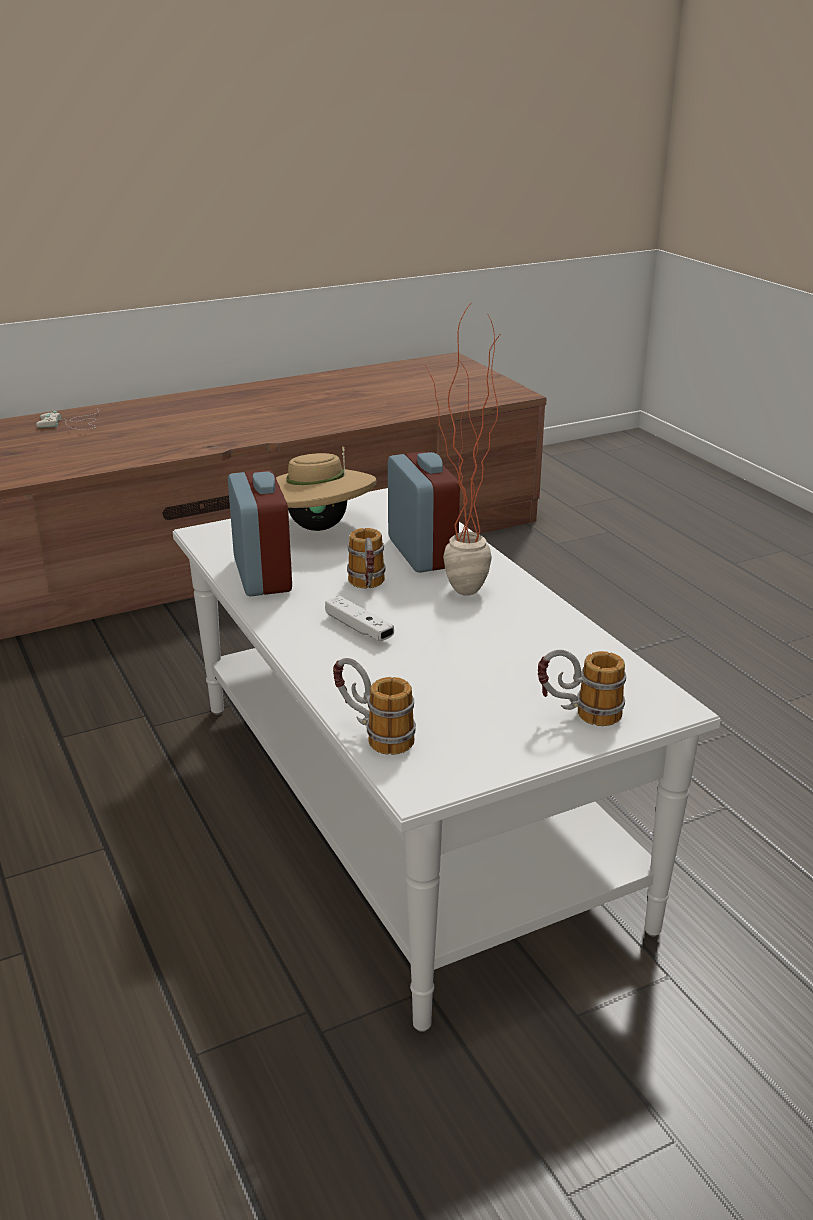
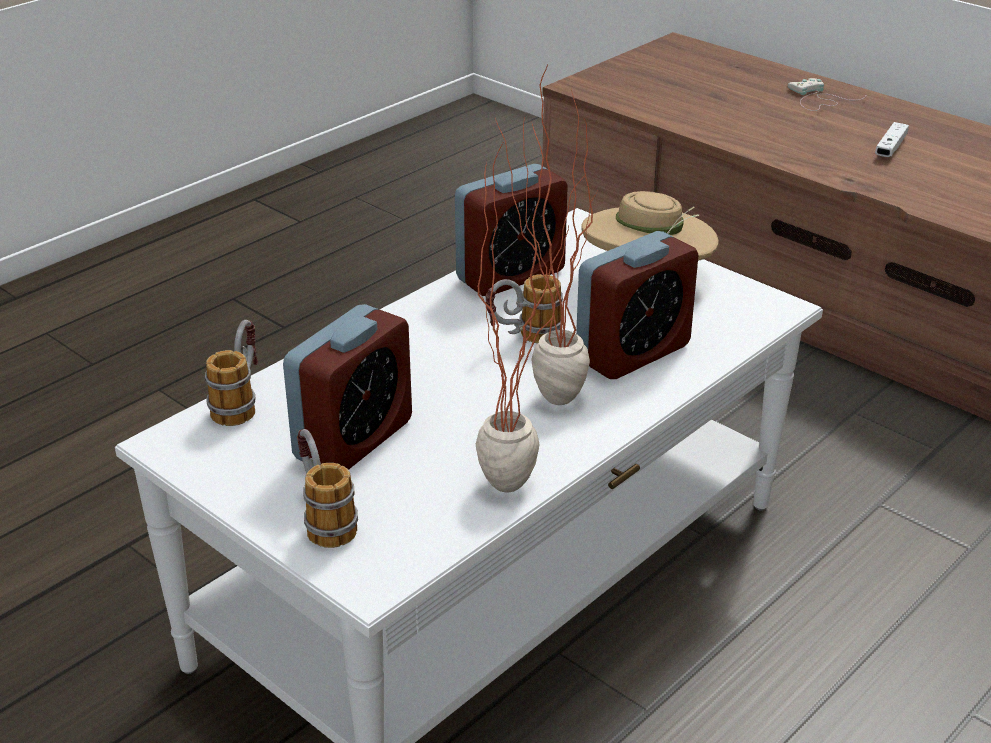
camera: 70 degrees right, 5 degrees up
white game controller [325,596,394,641] -> white game controller moved to [875,122,909,157]
none -> alarm clock [283,304,412,470]
none -> potted plant [476,124,584,492]

